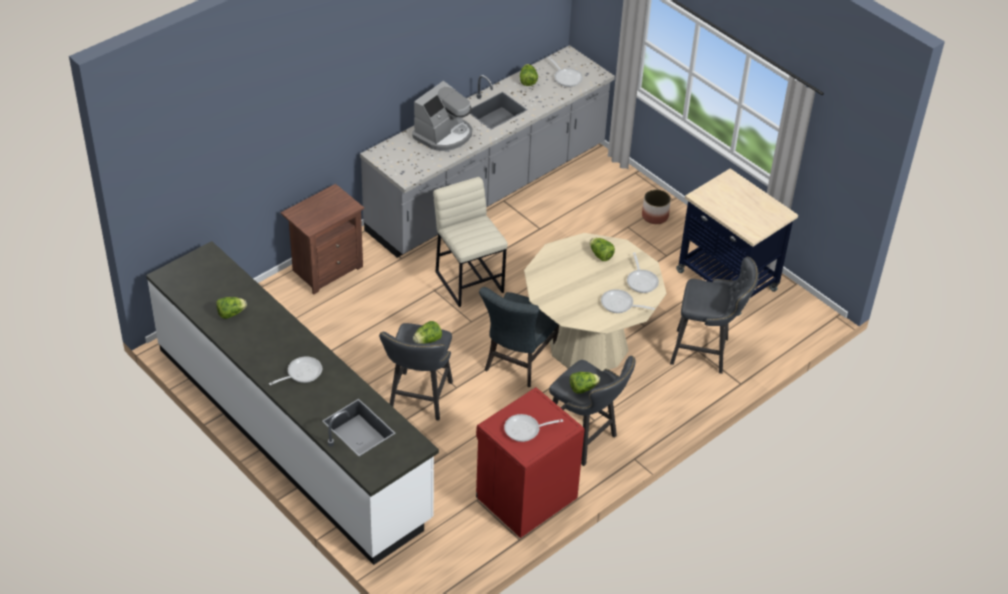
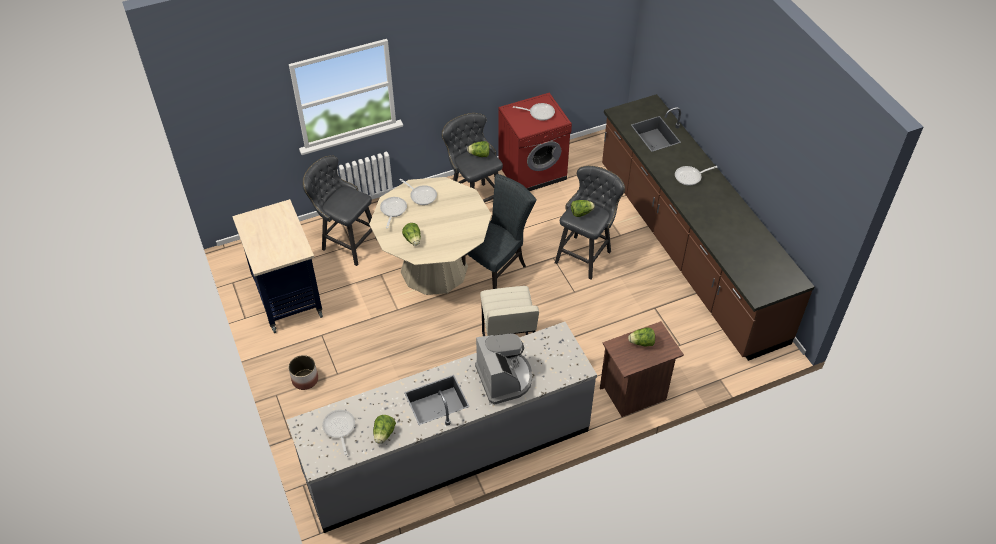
camera: 160 degrees left, 5 degrees up
white counter [146,241,439,565] -> brown counter [602,94,815,361]
lettuce [216,297,247,319] -> lettuce moved to [628,327,655,347]
coffee machine [412,81,472,151] -> coffee machine turned 105 degrees clockwise [475,333,532,405]

